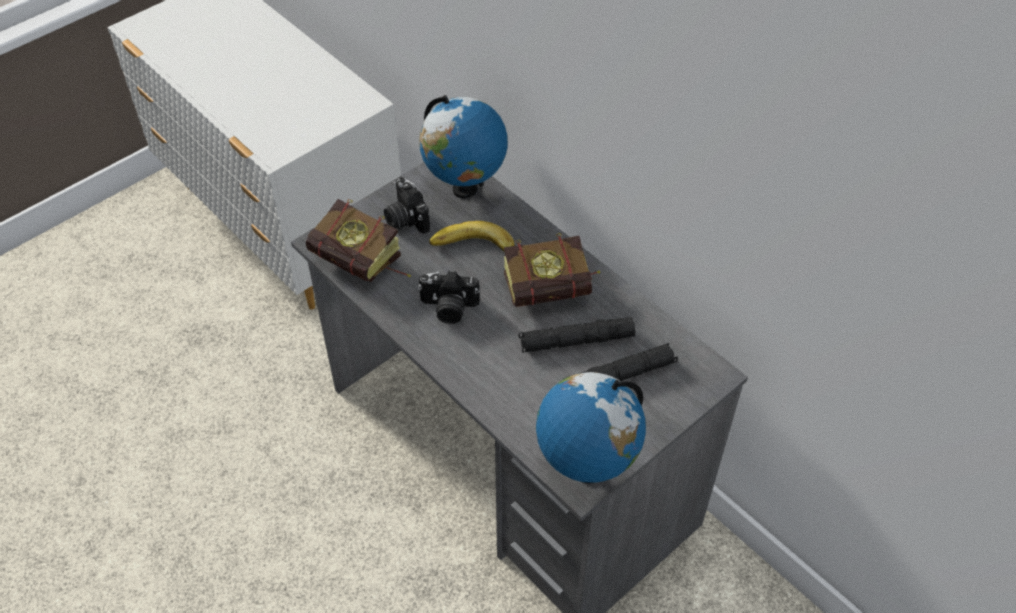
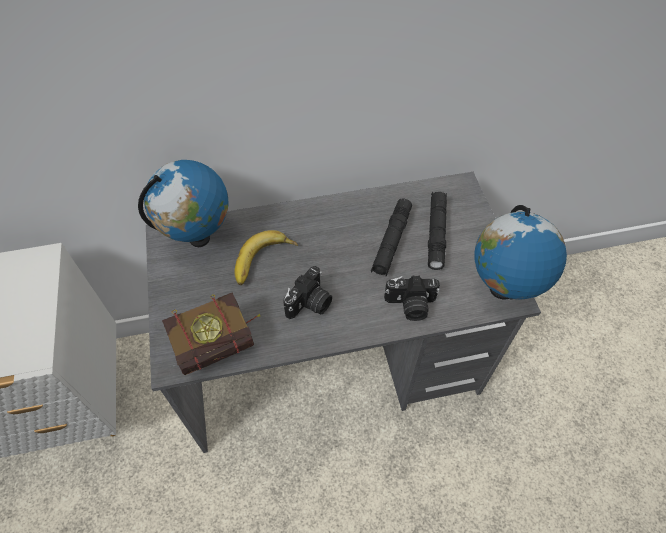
camera: 60 degrees left, 5 degrees up
camera [384,177,430,234] -> camera moved to [384,275,440,321]
book [504,233,600,307] -> none

